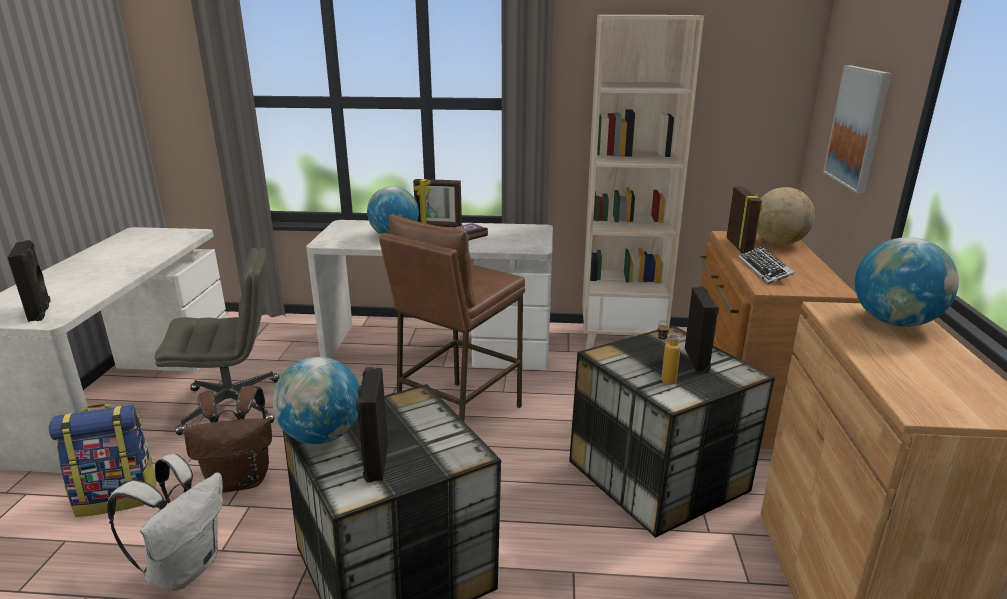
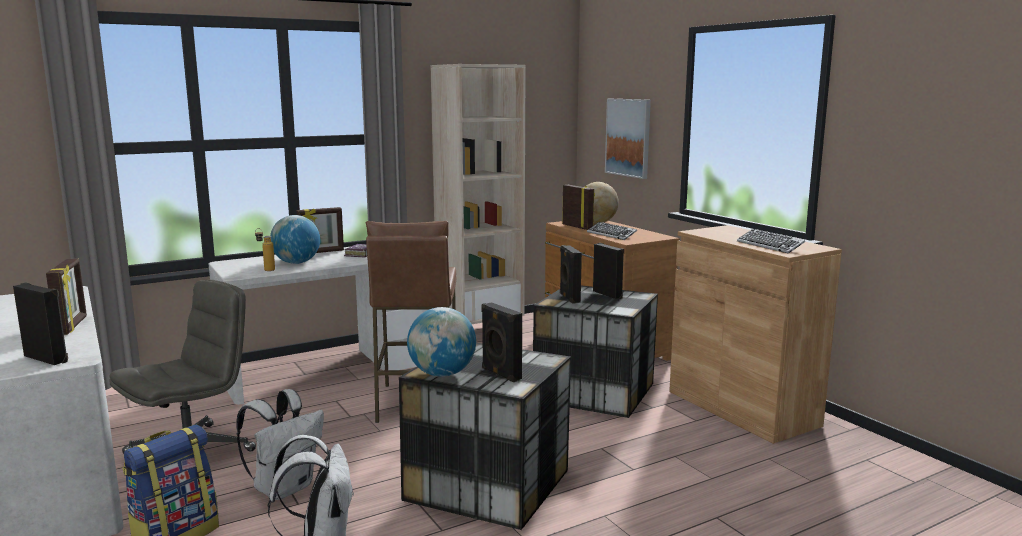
camera: 35 degrees left, 10 degrees down
brown backpack [183,386,272,493] -> white backpack [236,389,324,500]
bottle [658,321,681,385] -> bottle moved to [255,228,275,271]
globe [855,237,959,327] -> none
none -> picture frame [46,259,87,335]
none -> black speaker [560,245,582,304]
none -> keyboard [737,229,805,253]

